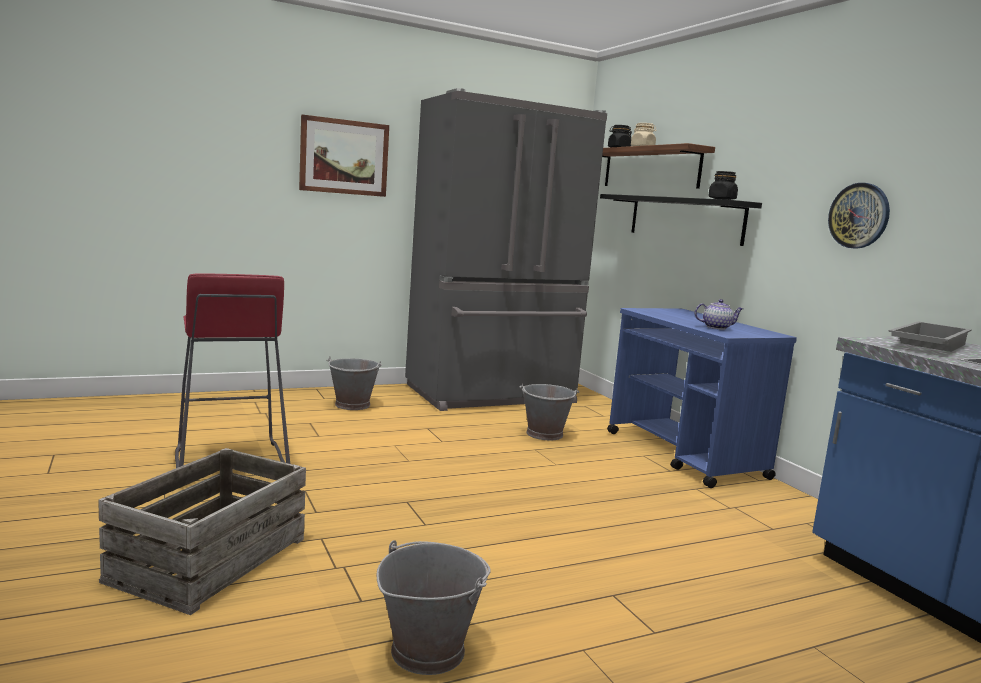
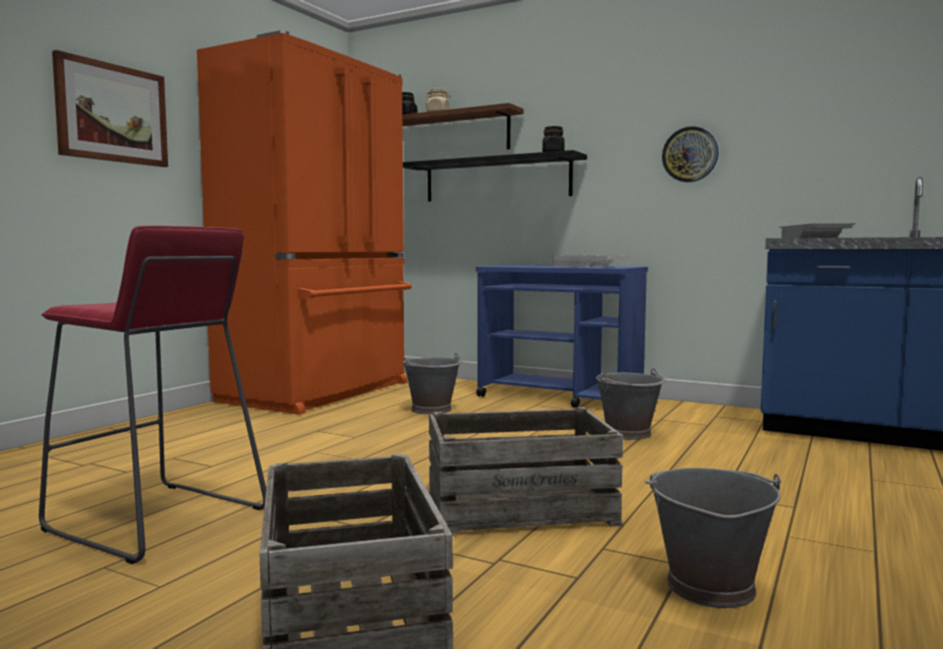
camera: 35 degrees left, 5 degrees down
grey bucket [326,356,382,410] -> grey bucket moved to [596,368,666,440]
grey fridge [405,88,607,411] -> orange fridge [197,30,412,415]
teapot [695,299,743,330] -> white tray [550,255,632,267]
none -> crate [429,407,623,536]

